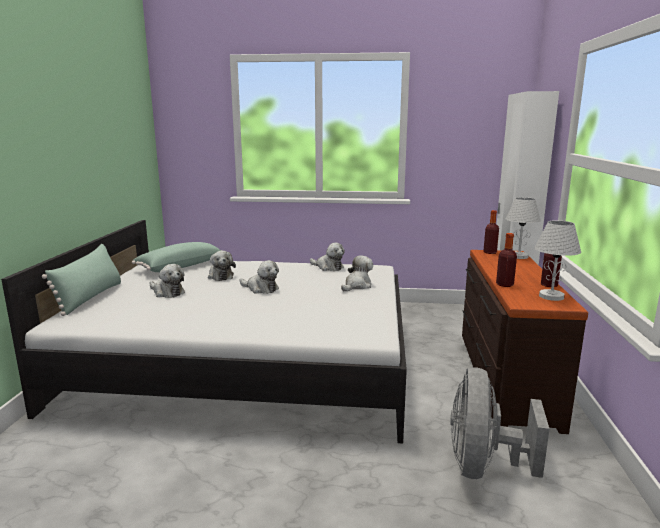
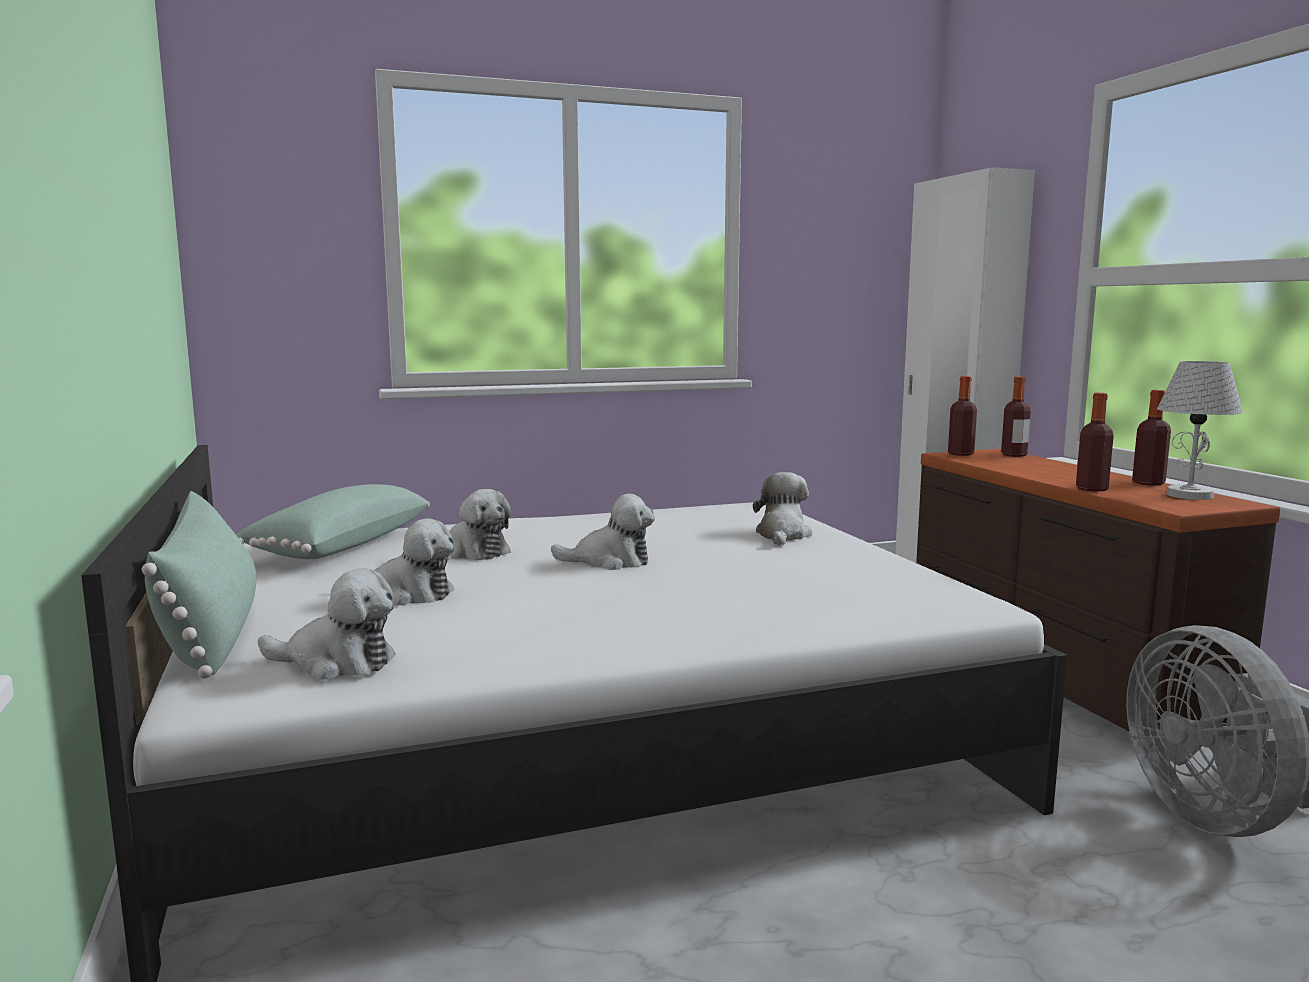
camera: 25 degrees left, 5 degrees down
plush toy [310,243,345,271] -> plush toy moved to [258,568,395,680]
white table lamp [506,197,541,259] -> bottle [1001,377,1031,457]

